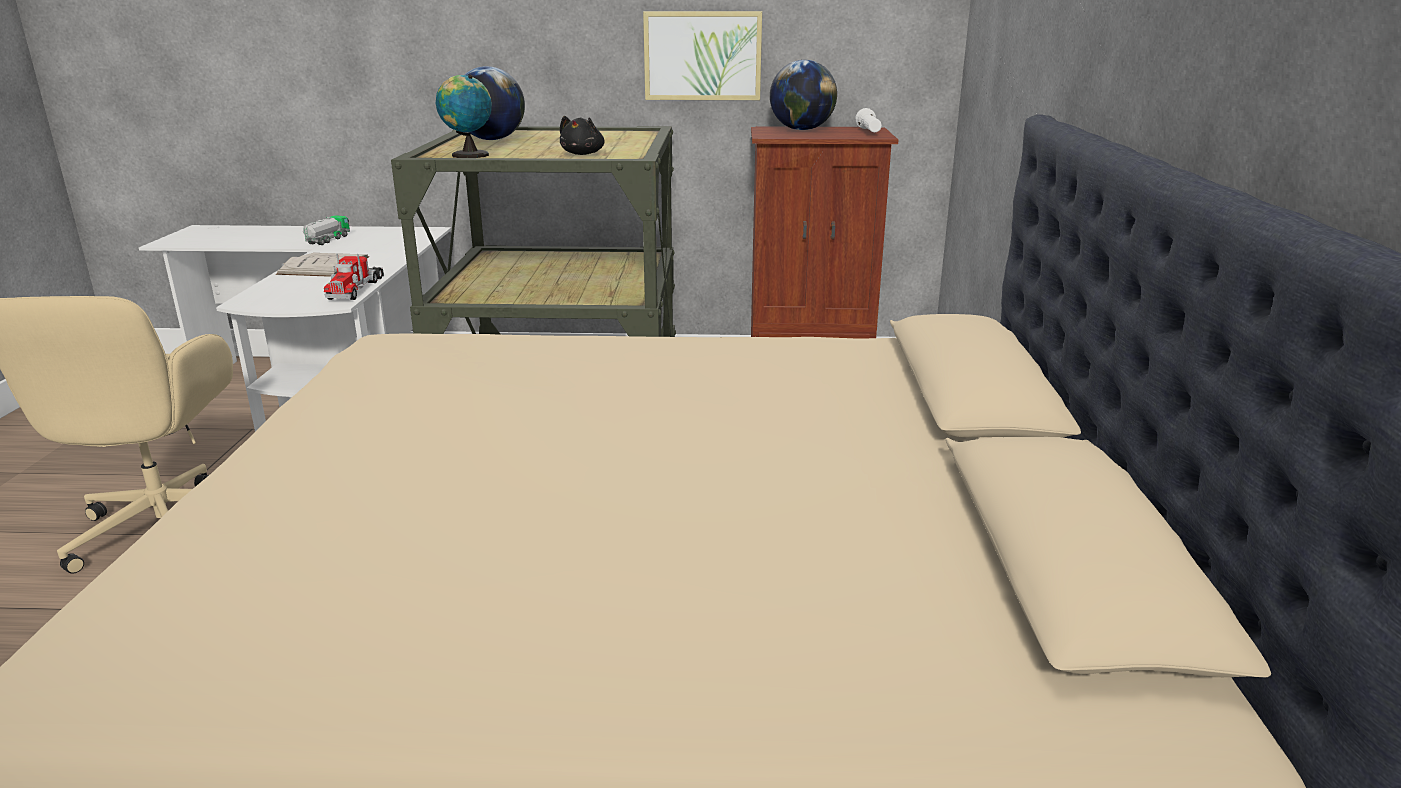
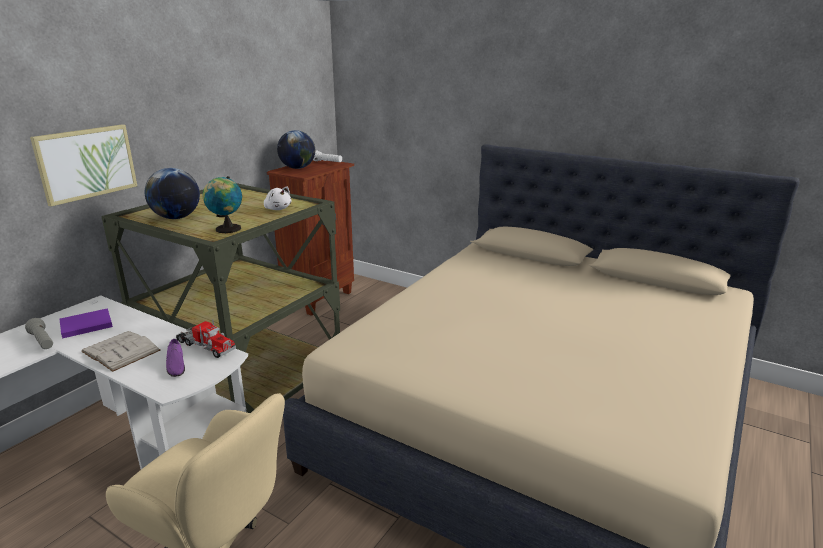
camera: 60 degrees left, 0 degrees up
toy truck [303,215,350,245] -> grey flashlight [25,318,53,349]
black plush toy [560,116,605,155] -> white plush toy [264,186,291,210]
picture [643,11,762,100] -> picture moved to [30,124,137,207]
none -> purple book [60,308,113,339]
none -> purple shoe [166,339,185,377]

